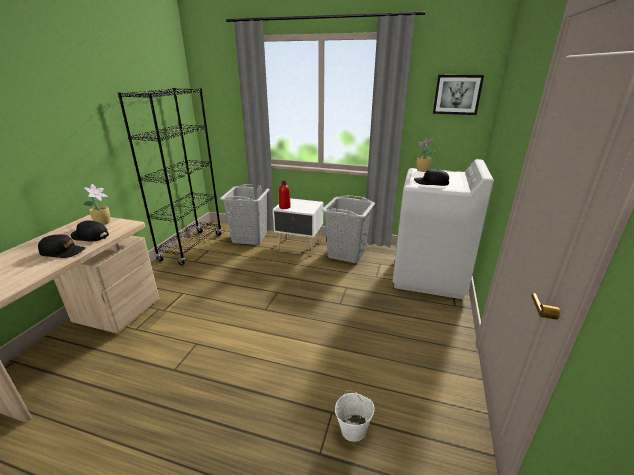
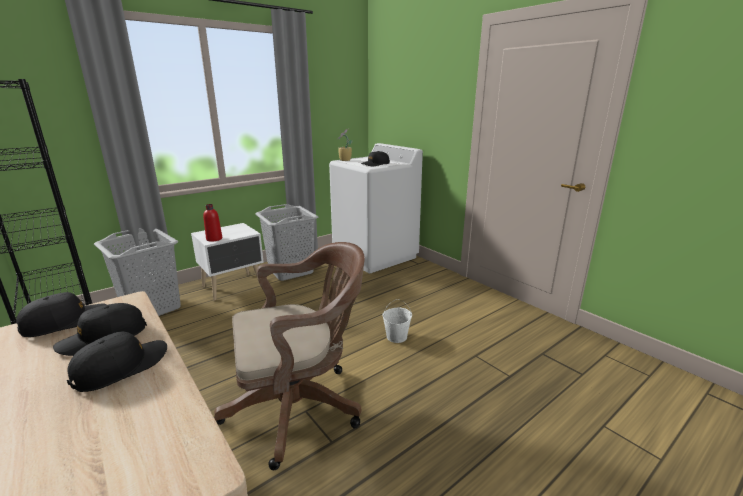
camera: 55 degrees left, 5 degrees down
potted plant [83,184,110,225] -> black cap [16,292,107,337]
white bucket [335,390,375,442] -> white bucket moved to [382,299,412,343]
picture [433,75,484,115] -> none
none -> brown office chair [215,242,365,470]

